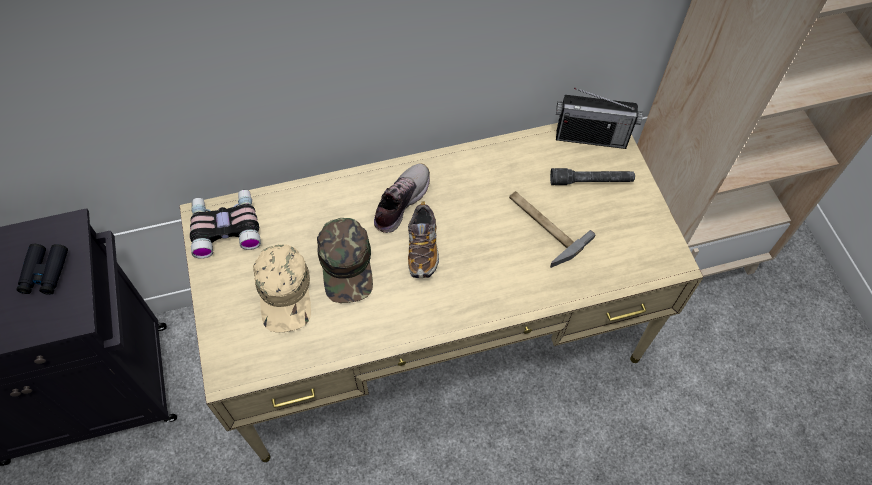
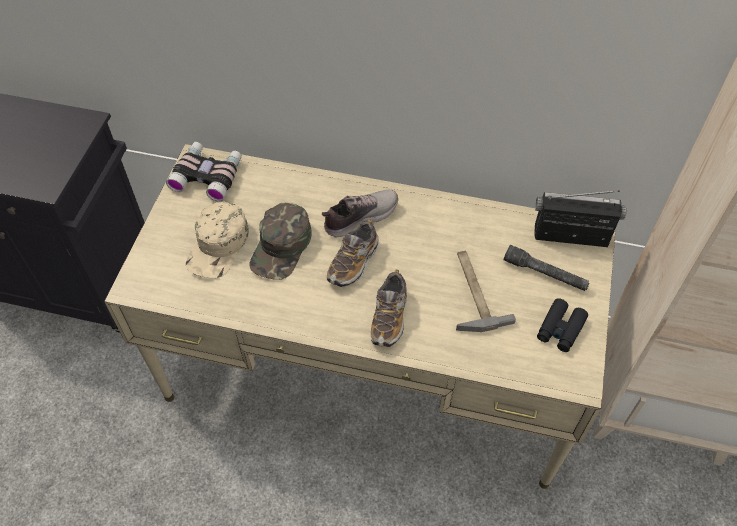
camera: 30 degrees right, 5 degrees down
black binoculars [17,244,68,295] -> black binoculars moved to [537,298,588,352]
radio [556,87,643,149] -> radio turned 150 degrees clockwise [535,190,626,247]
none -> shoe [371,270,407,347]

